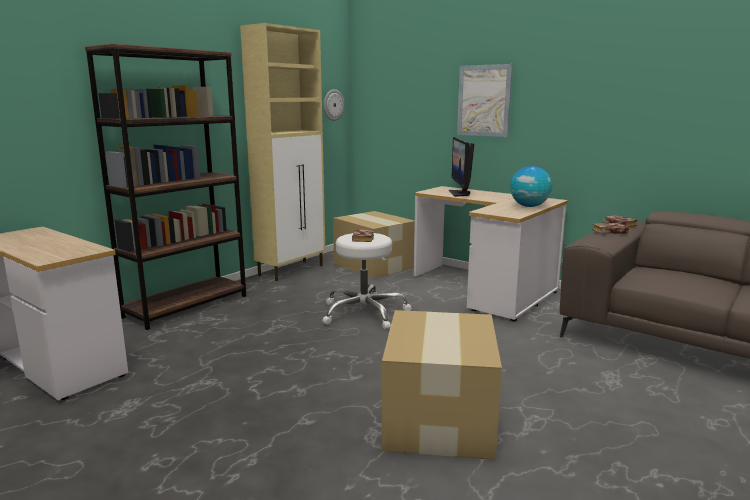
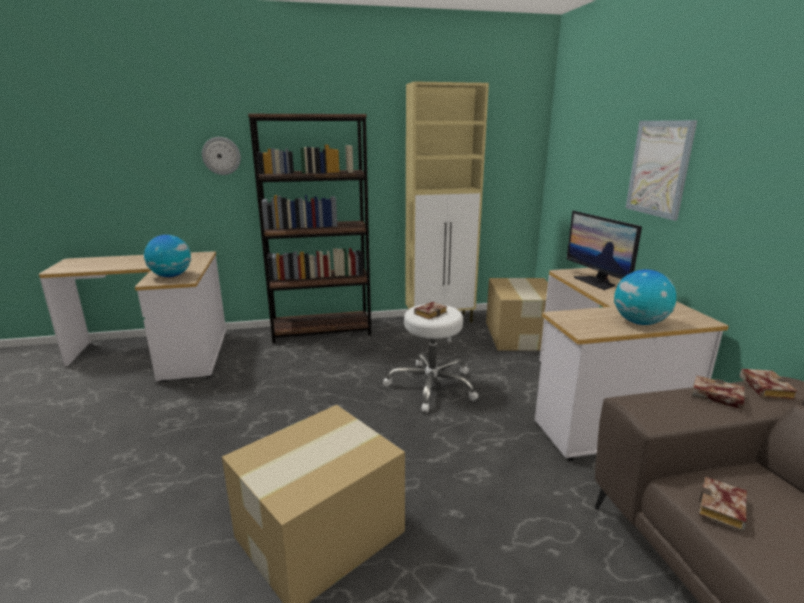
camera: 40 degrees right, 5 degrees up
wall clock [324,89,345,121] -> wall clock moved to [202,137,241,175]
monitor [449,137,474,197] -> monitor turned 60 degrees counterclockwise [566,211,642,290]
none -> globe [144,235,191,277]
none -> book [699,477,747,531]

